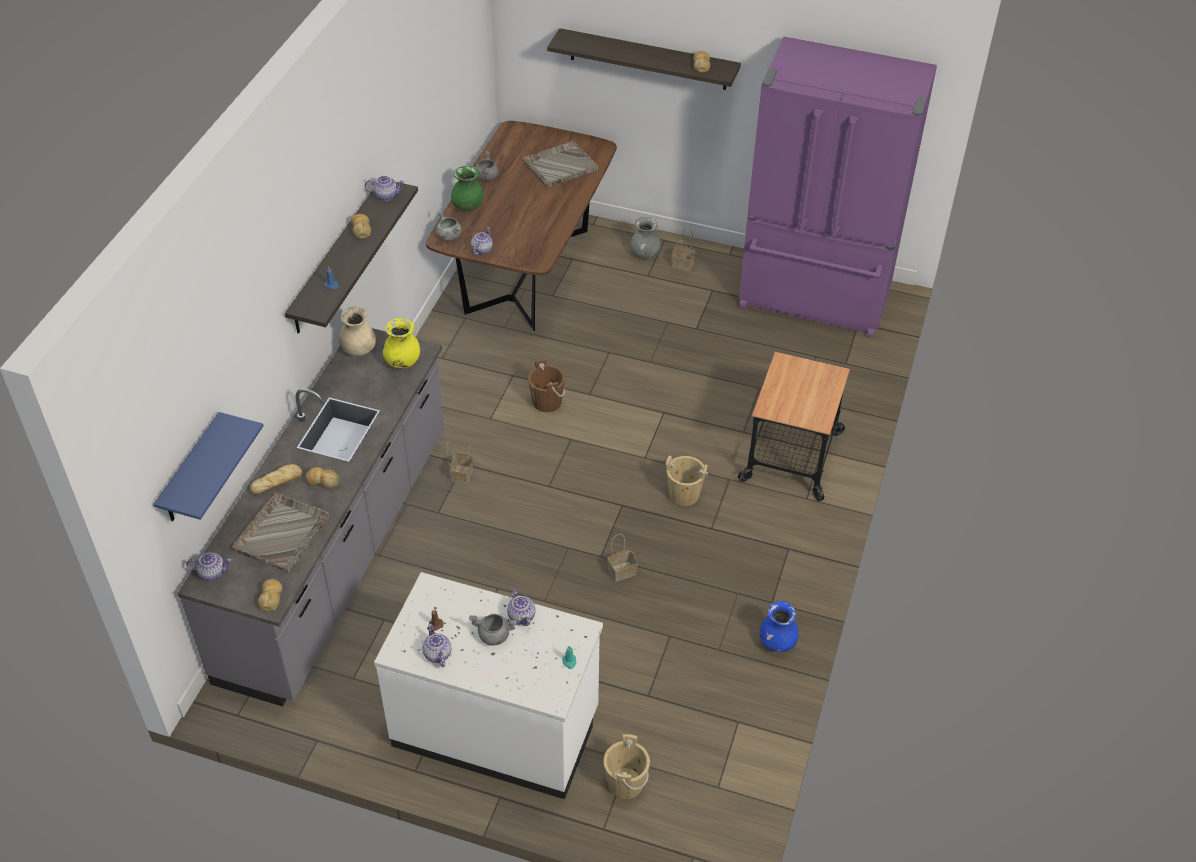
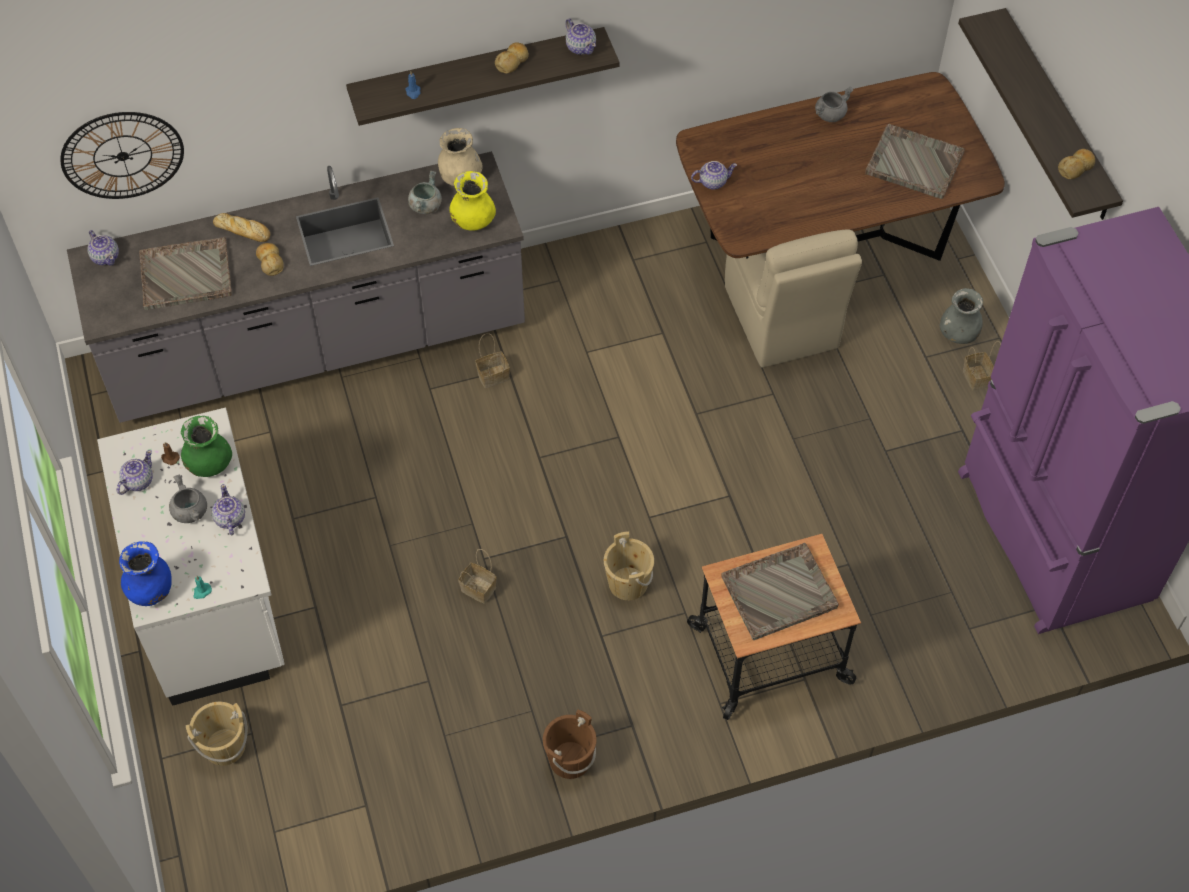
camera: 55 degrees right, 10 degrees up
blue shelf [153,412,263,521] -> wall clock [60,112,184,199]
bread [258,579,283,611] -> none
grey cooking pot [436,210,462,240] -> grey cooking pot moved to [408,170,442,214]
green vase [451,166,483,211] -> green vase moved to [181,416,232,477]
teapot [507,589,536,626] -> teapot turned 135 degrees clockwise [212,484,245,535]
brown bucket [528,358,565,412] -> brown bucket moved to [543,709,597,779]
blue vase [760,601,798,652] -> blue vase moved to [119,541,172,606]
none -> grey tray [721,543,839,640]
none -> beige chair [725,229,862,367]

